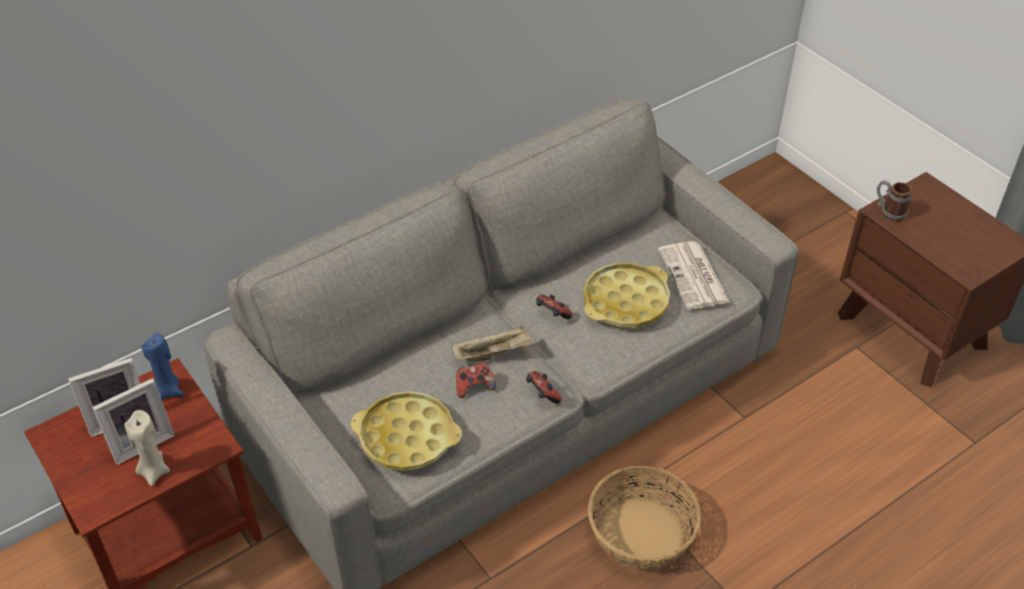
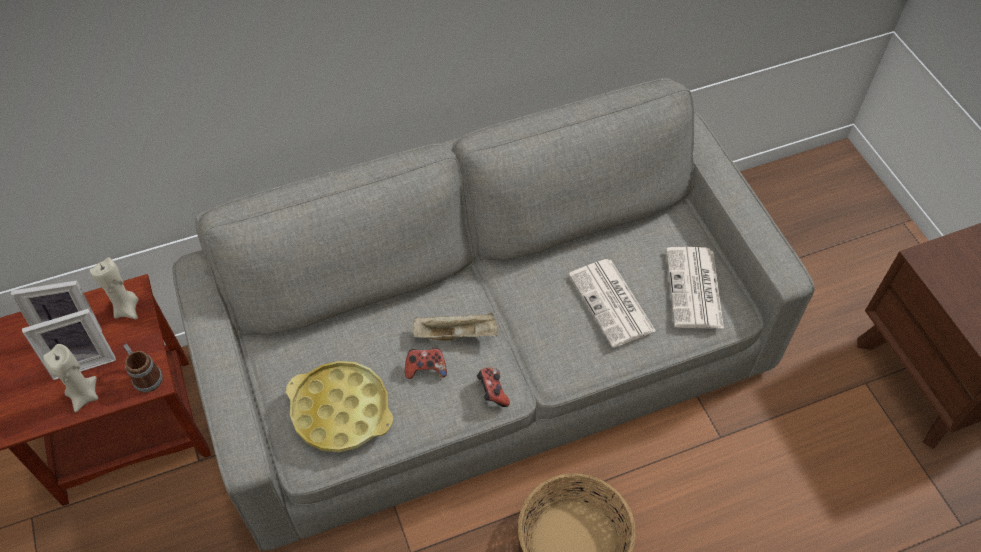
camera: 15 degrees right, 10 degrees up
blue candle [142,332,184,400] -> beige candle [90,257,138,319]
game controller [536,294,572,319] -> none
yellow tray [584,263,670,328] -> newspaper [568,259,656,348]
mug [877,180,912,221] -> mug moved to [123,344,163,393]

